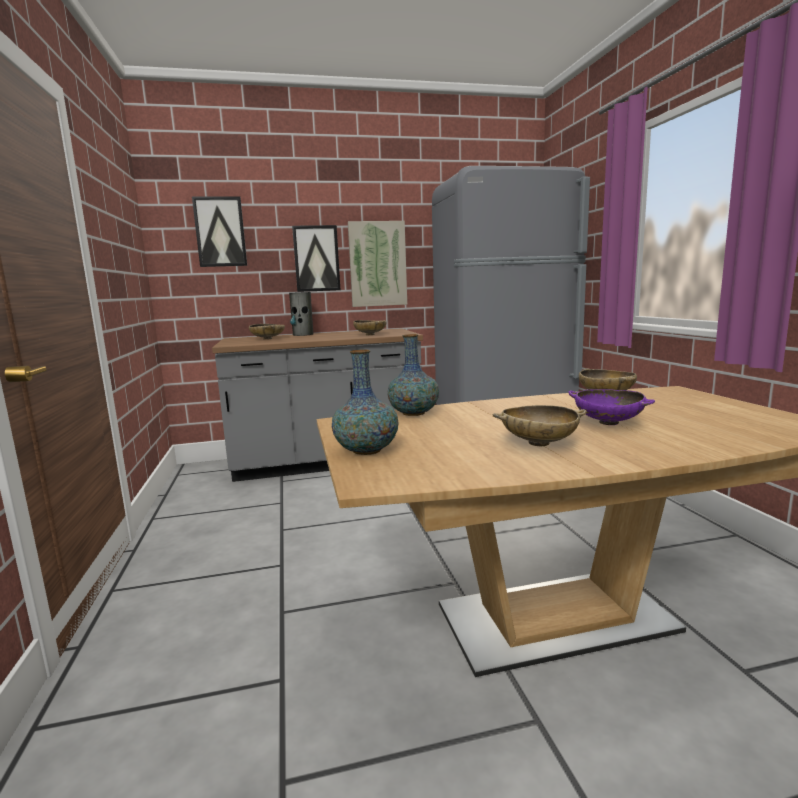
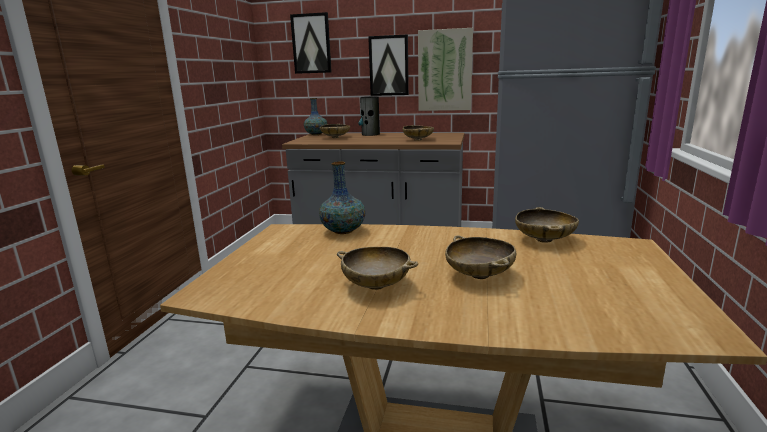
camera: 25 degrees right, 5 degrees up
vase [332,350,399,455] -> vase moved to [304,98,327,135]
purple bowl [568,389,655,425] -> beige bowl [445,235,516,279]

